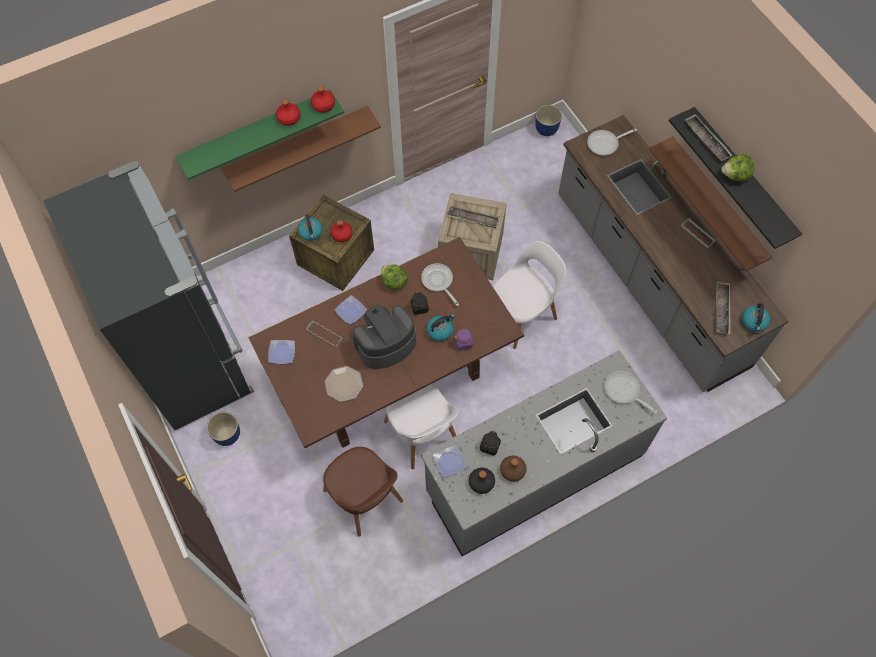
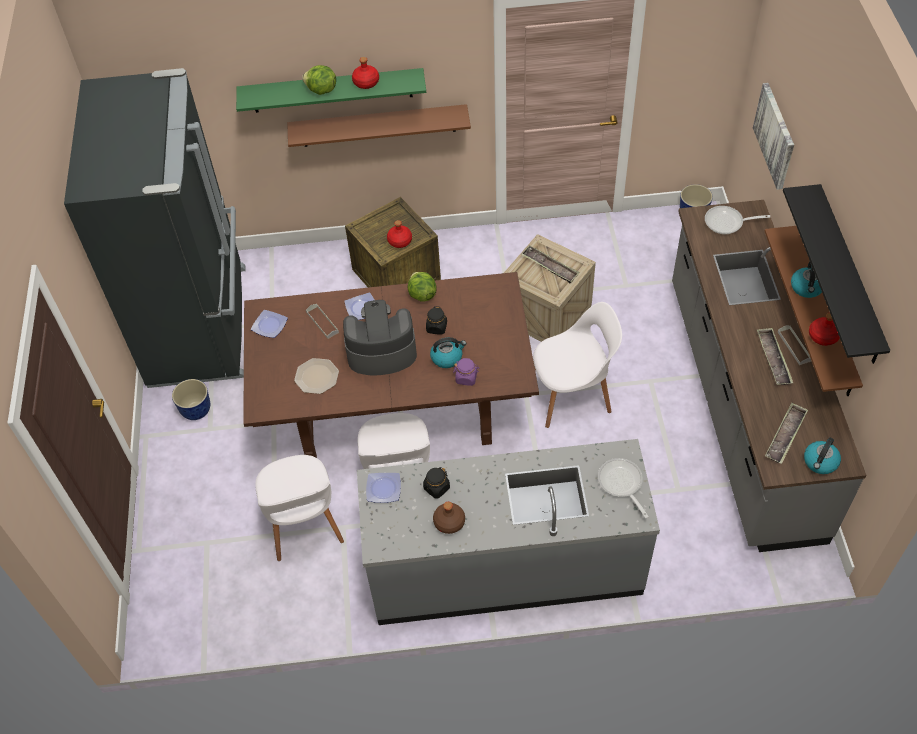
camera: 25 degrees right, 10 degrees down
kettle [298,215,323,241] -> kettle moved to [791,262,822,298]
red bottle [311,86,335,113] -> red bottle moved to [809,313,840,346]
brown chair [323,447,403,536] -> white chair [255,455,344,561]
frying pan [421,263,459,306] -> none
black bottle [469,468,495,494] -> none
tray [685,114,733,161] -> tray moved to [757,328,793,385]
lettuce [721,154,755,182] -> lettuce moved to [302,65,336,95]
none -> picture [753,83,794,190]

